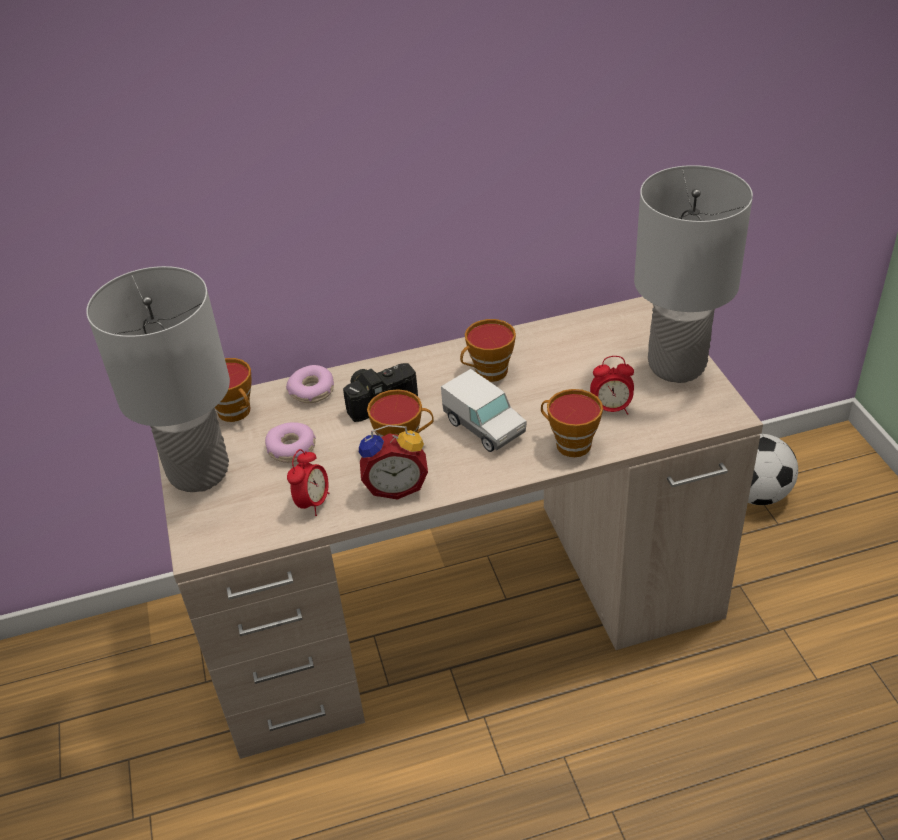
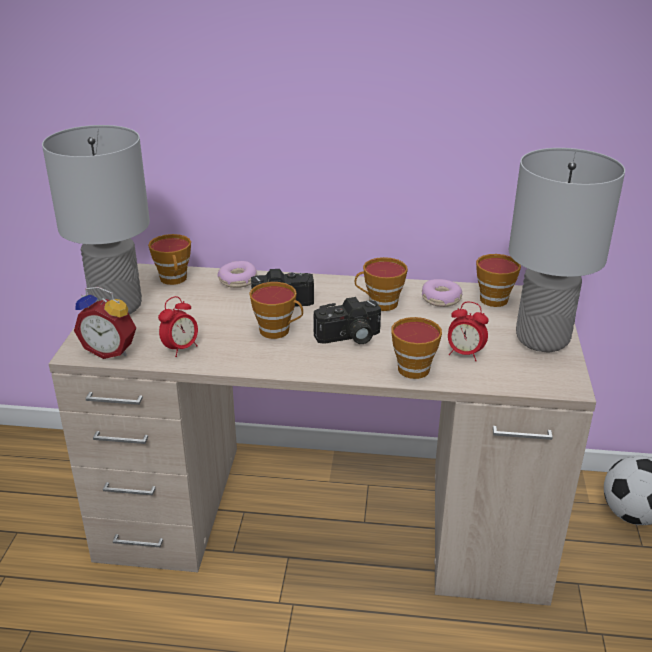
camera: 20 degrees right, 10 degrees down
donut [265,422,316,463] -> donut moved to [422,279,463,307]
alarm clock [359,425,428,500] -> alarm clock moved to [74,287,136,359]
toy truck [441,369,526,452] -> camera [314,297,381,344]
none -> cup [476,254,521,307]

